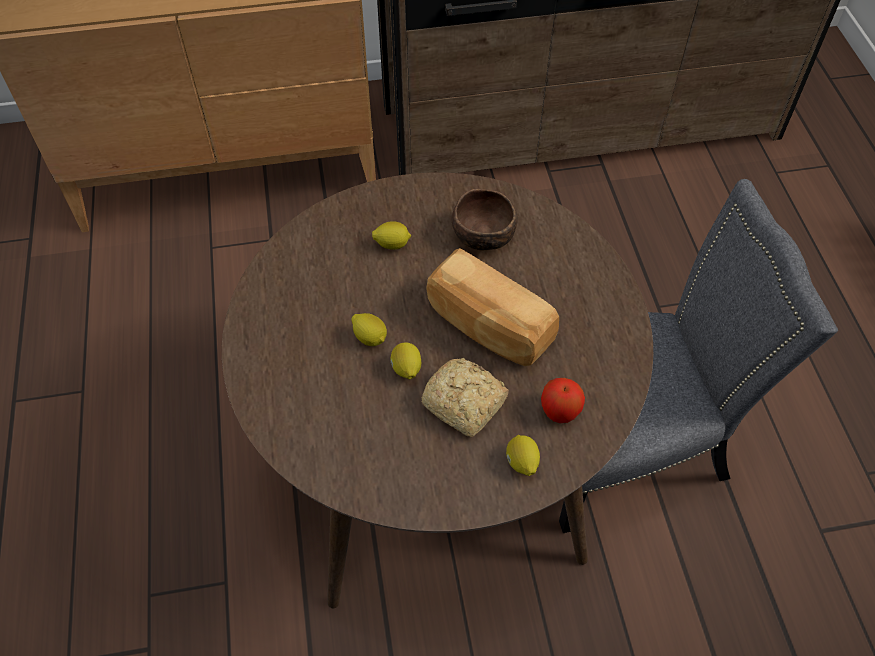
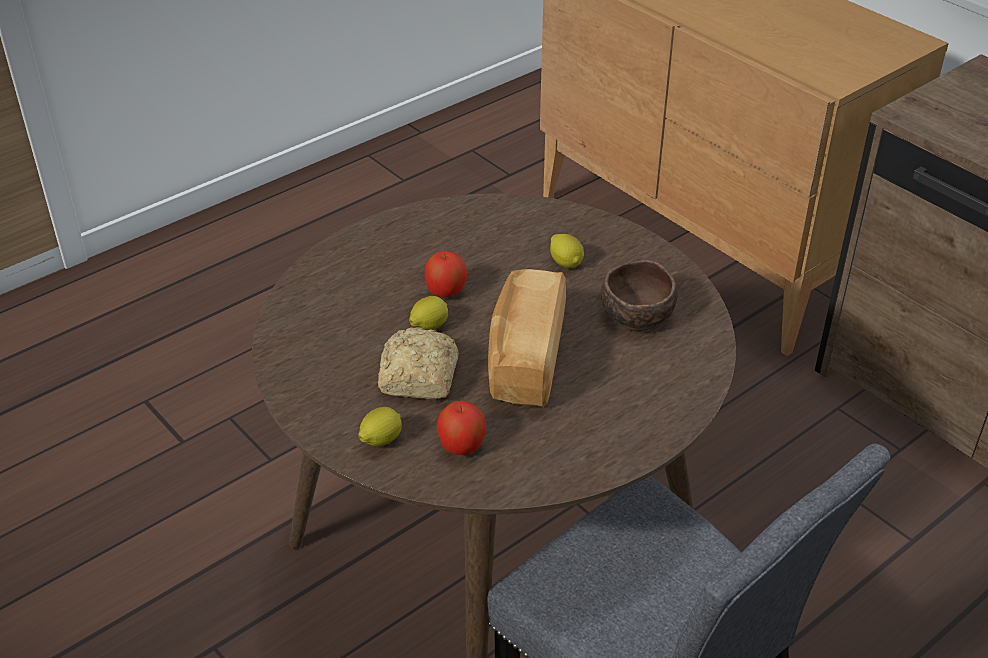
camera: 60 degrees right, 15 degrees down
lemon [351,313,387,346] -> apple [425,251,467,298]

